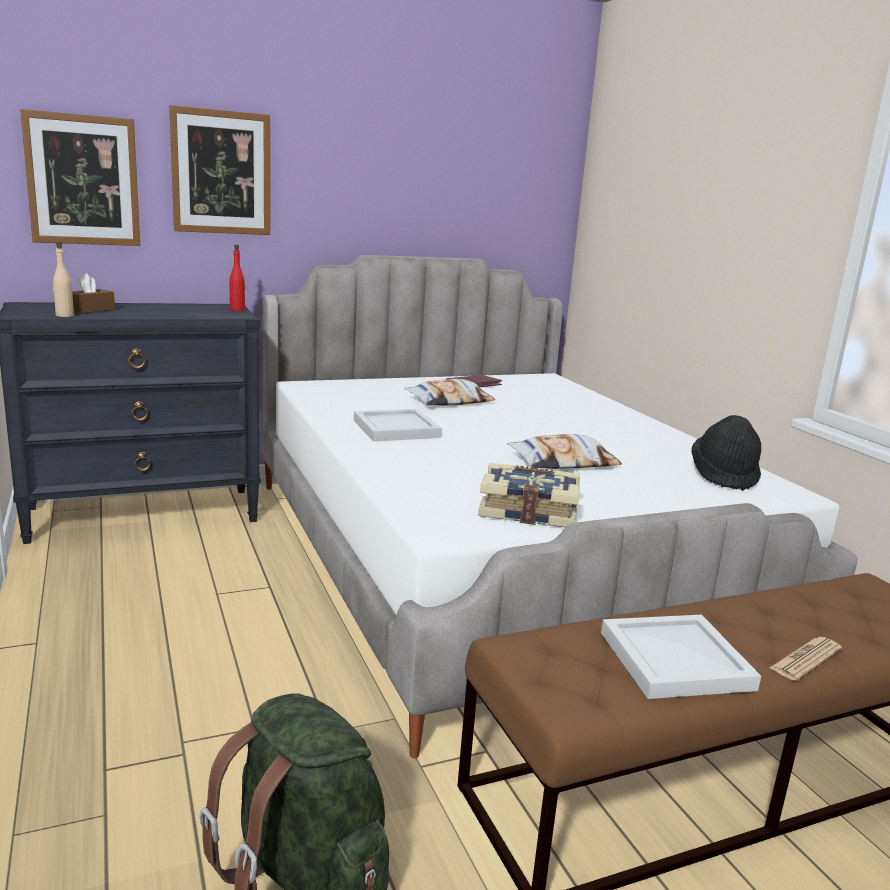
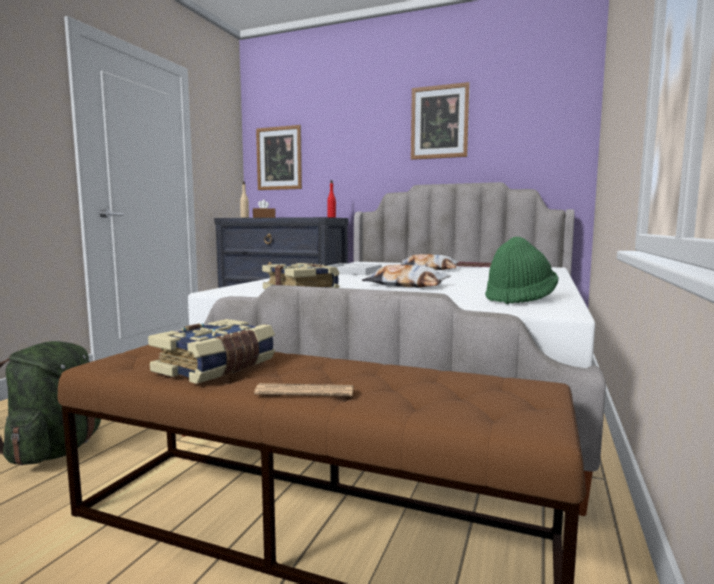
camera: 45 degrees right, 10 degrees down
picture [169,105,270,235] -> picture moved to [411,82,470,160]
white tray [601,615,761,699] -> book [148,319,275,384]
black hat [691,415,761,490] -> green hat [485,237,559,304]

